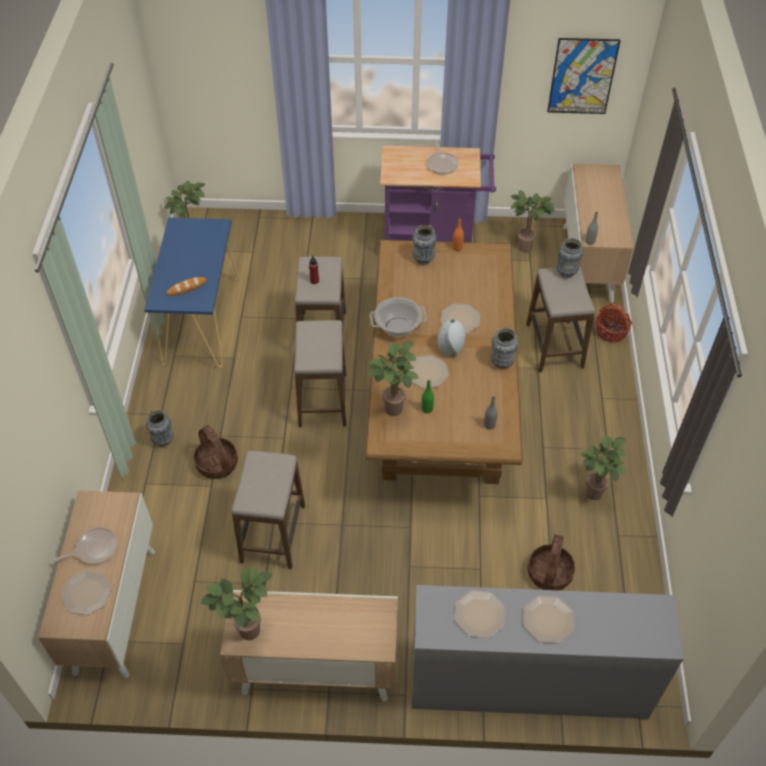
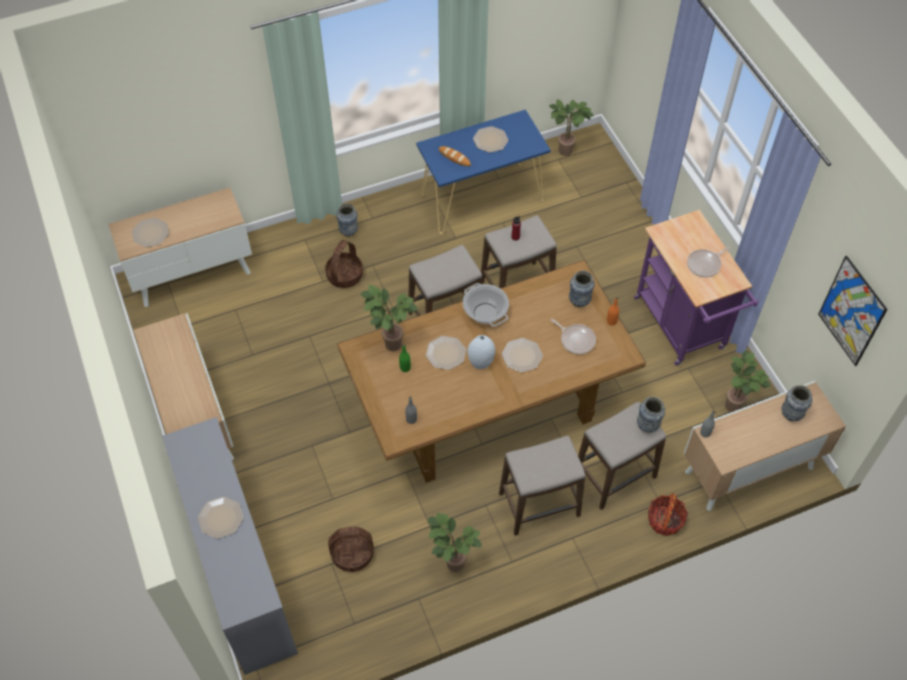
camera: 65 degrees right, 5 degrees up
frying pan [54,527,118,565] -> frying pan moved to [550,319,596,354]
potted plant [201,567,273,640] -> none
stool [231,451,305,569] -> stool moved to [499,436,585,536]
plate [455,590,505,638] -> plate moved to [473,126,508,153]
vase [491,327,518,369] -> vase moved to [782,385,812,421]

